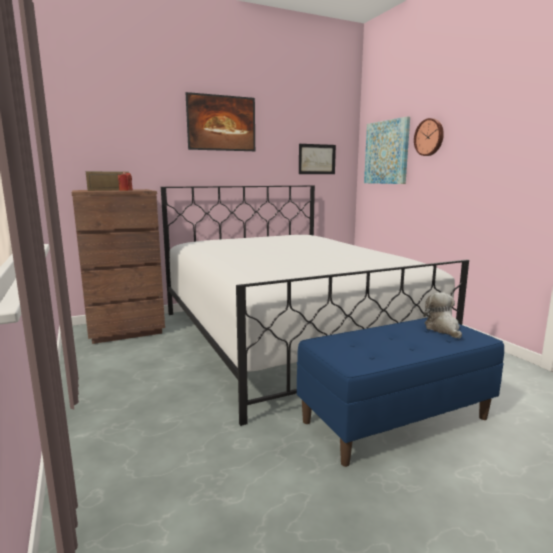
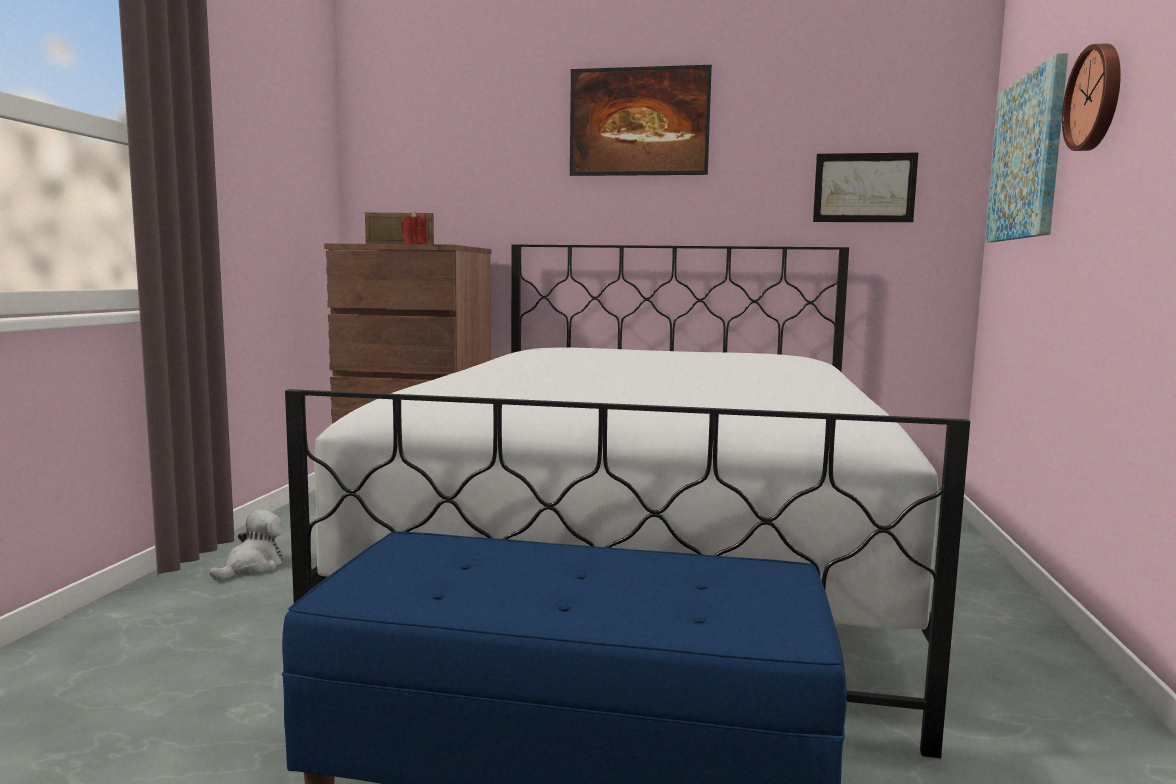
camera: 35 degrees right, 5 degrees down
plush toy [423,292,462,339] -> plush toy moved to [210,510,283,580]

